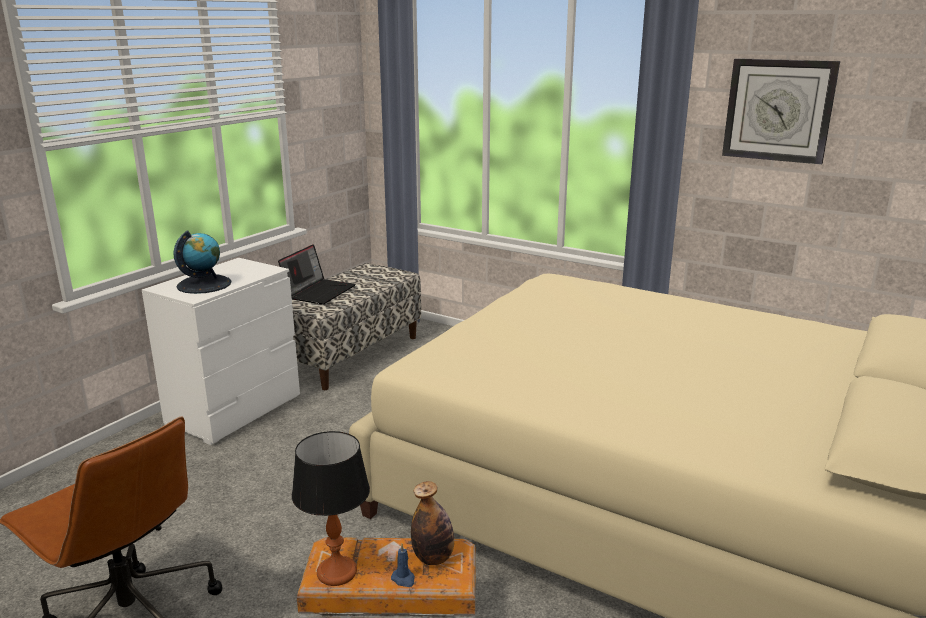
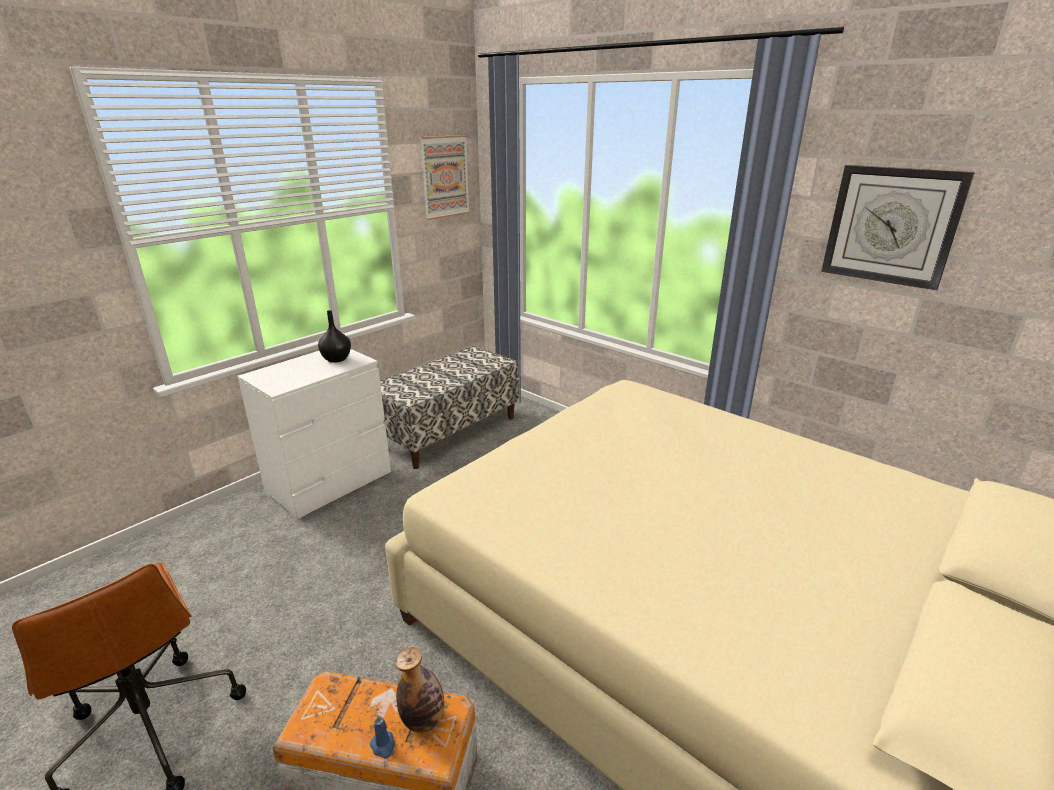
camera: 10 degrees right, 5 degrees up
globe [173,230,231,294] -> none
laptop [278,244,355,304] -> none
table lamp [292,431,370,586] -> none
none -> black vase [318,310,351,363]
none -> picture [419,135,470,220]

